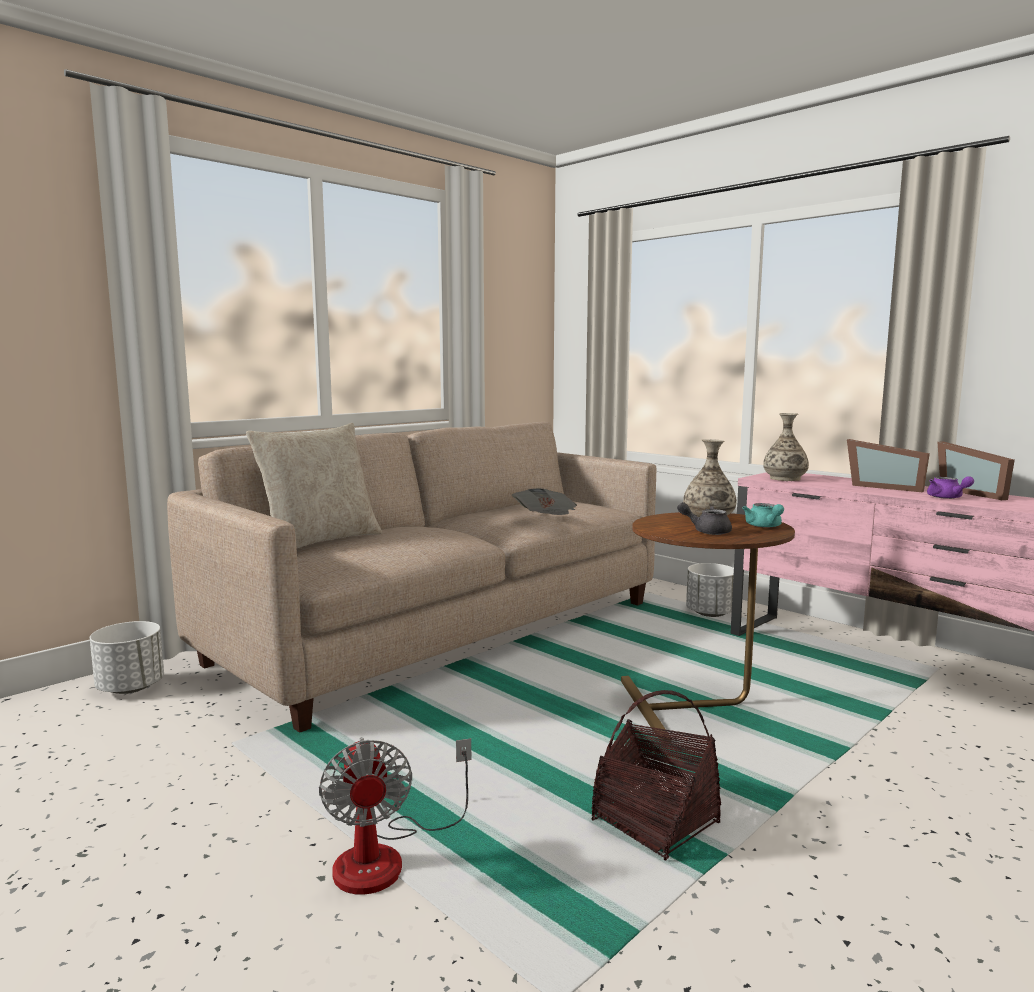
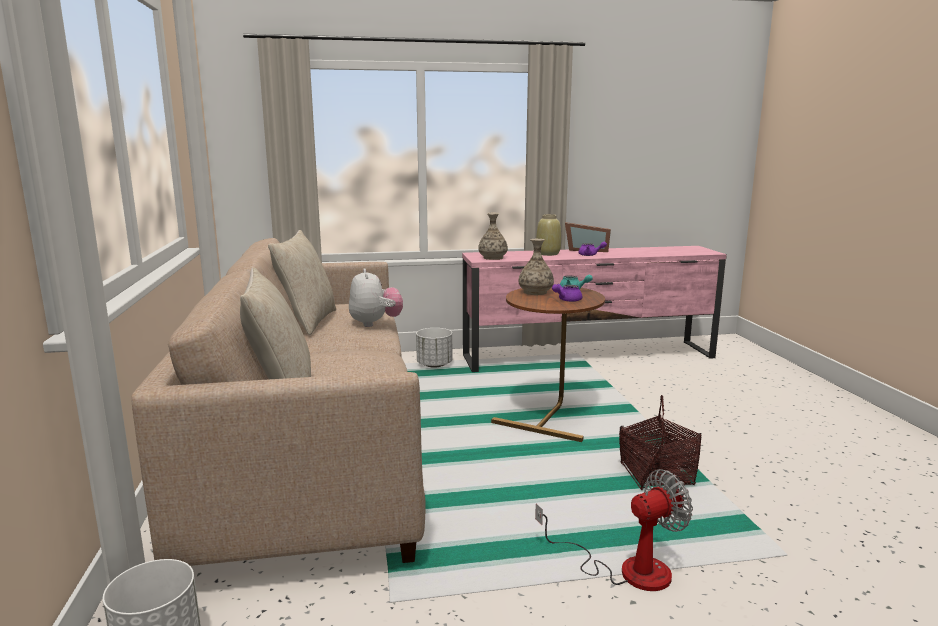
camera: 55 degrees left, 5 degrees up
fan [319,737,471,895] -> fan turned 45 degrees counterclockwise [535,469,693,591]
newspaper [512,488,577,515] -> plush toy [349,269,403,327]
grey teapot [677,502,732,535] -> purple teapot [552,284,582,302]
picture frame [847,439,930,492] -> beige vase [536,214,561,256]
none -> beige pillow [268,230,336,335]

